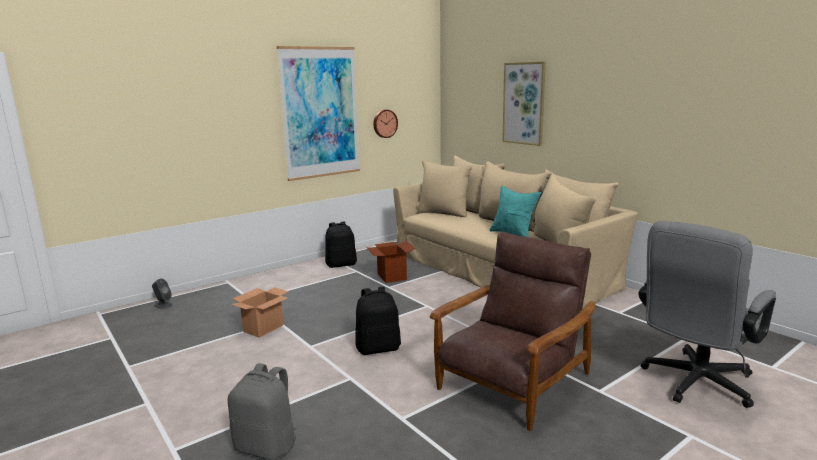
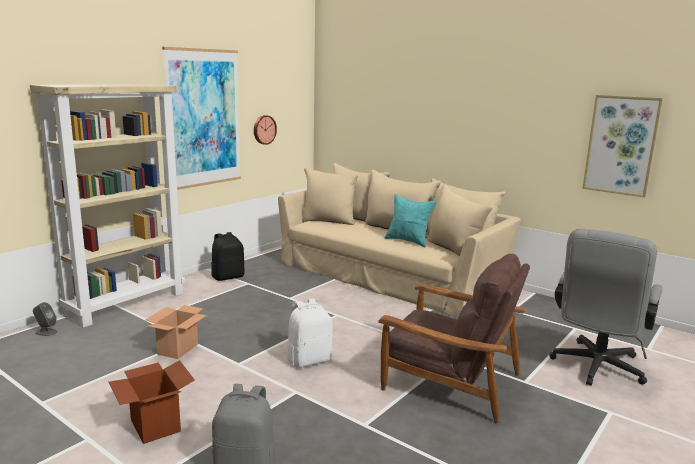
camera: 15 degrees left, 0 degrees up
black backpack [355,287,401,355] -> white backpack [287,298,333,368]
cardboard box [367,241,416,283] -> cardboard box moved to [108,360,195,444]
brown armchair [430,231,595,431] -> brown armchair turned 90 degrees clockwise [378,254,530,423]
picture [502,62,546,146] -> picture moved to [583,95,663,198]
none -> beige bookcase [30,84,185,328]

